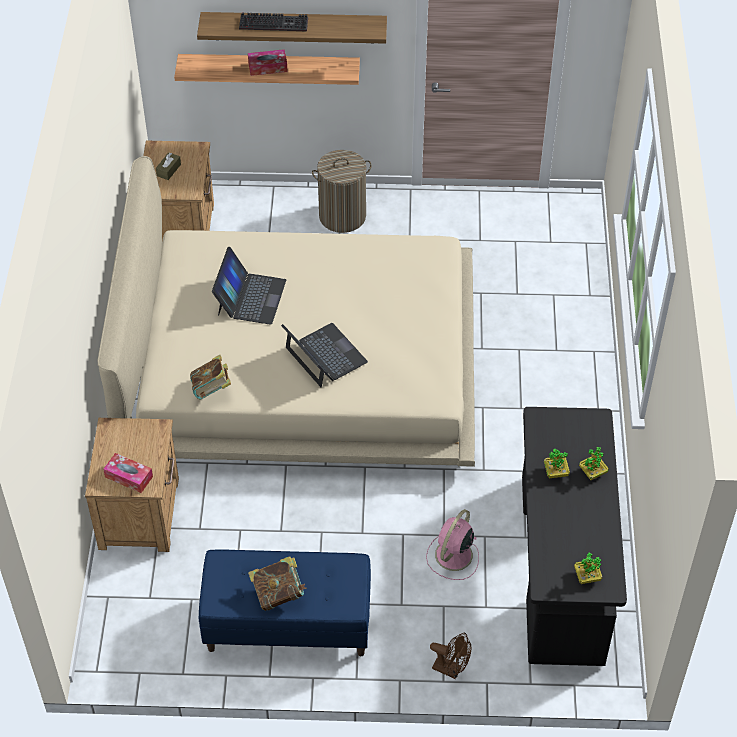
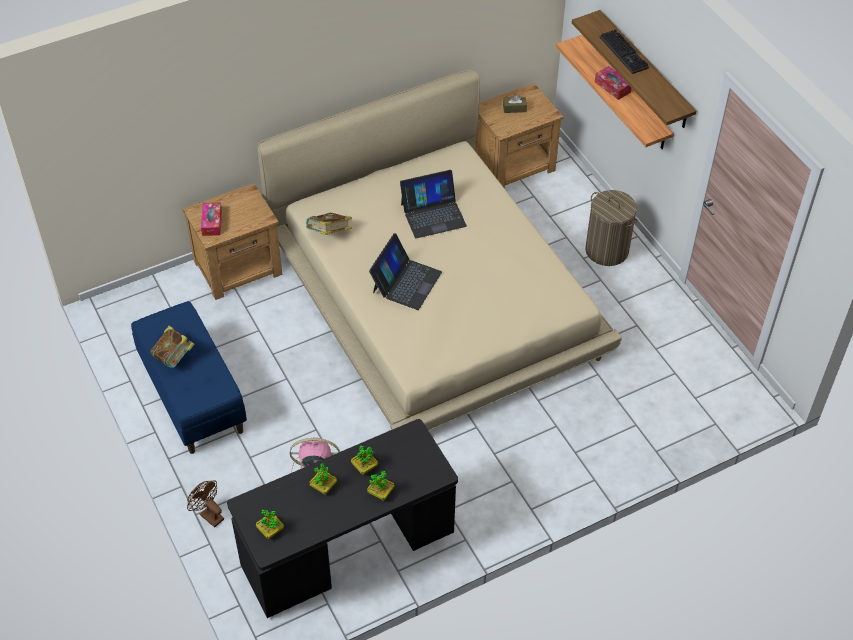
camera: 60 degrees right, 0 degrees up
brown fan [430,633,471,679] -> brown fan turned 135 degrees clockwise [187,480,224,528]
none -> potted plant [309,463,337,494]

